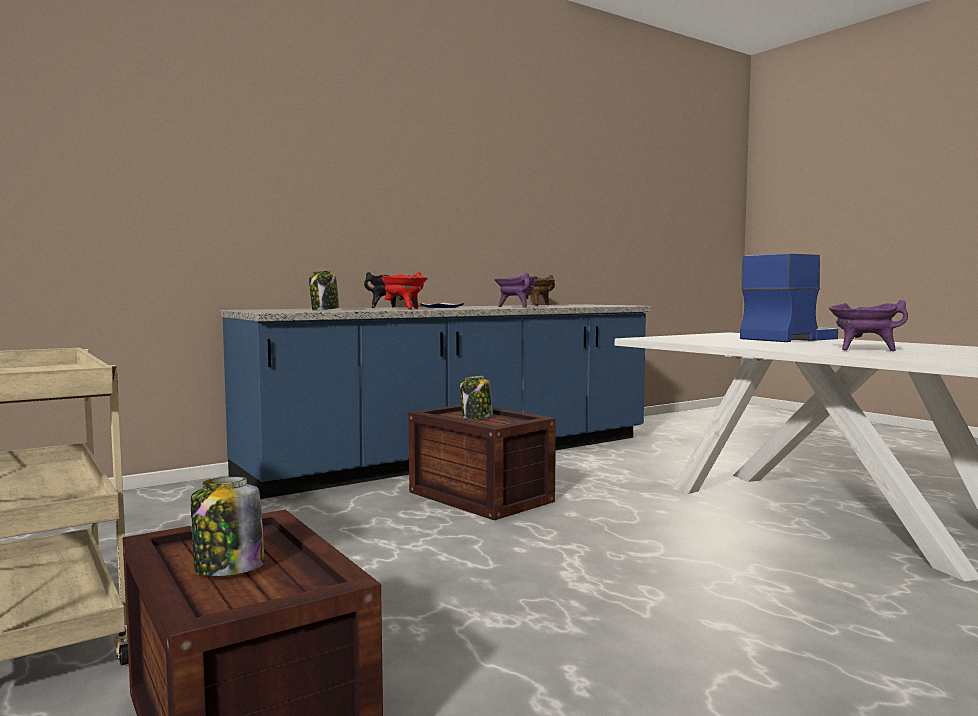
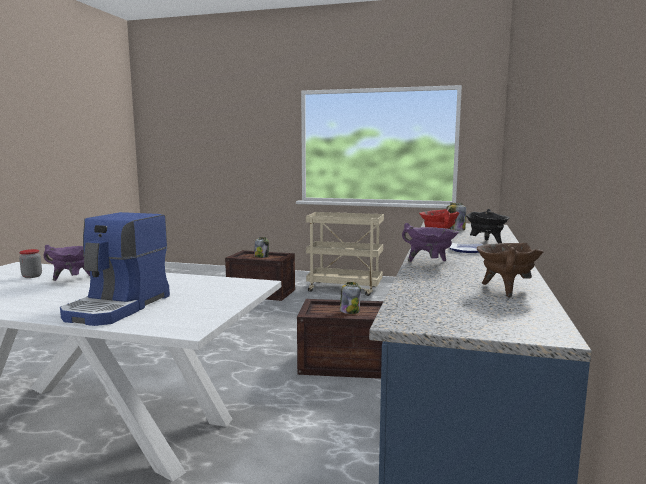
camera: 140 degrees right, 5 degrees up
none -> jar [19,249,42,278]

